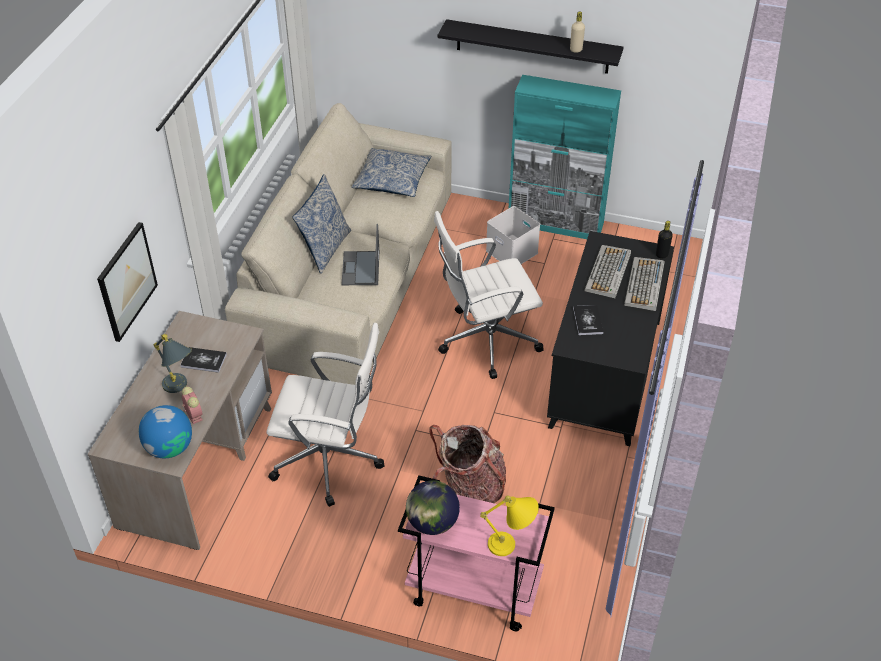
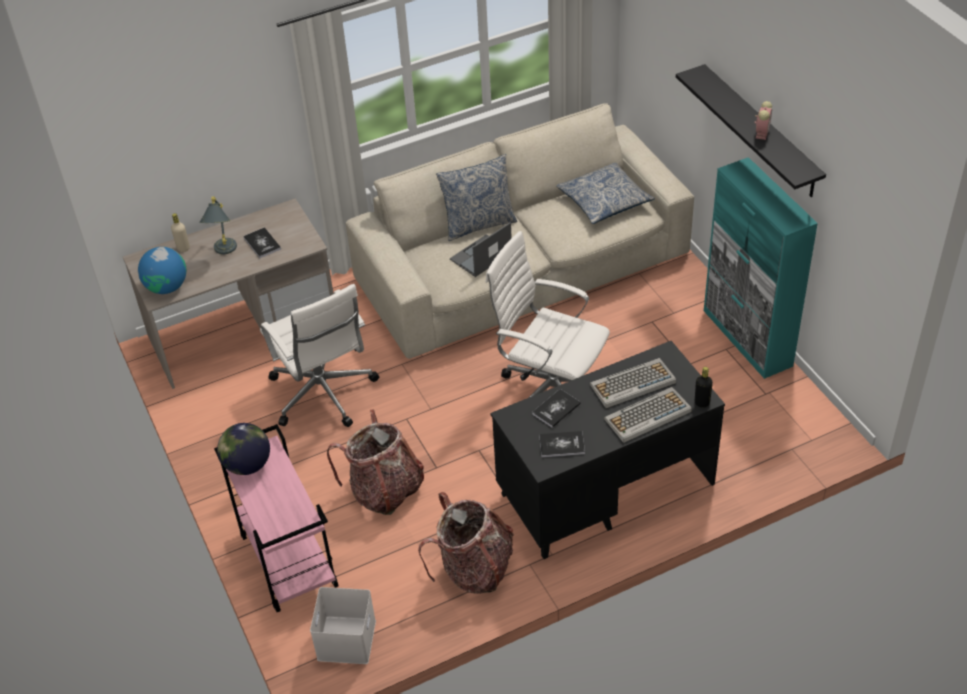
camera: 50 degrees right, 0 degrees up
picture [97,222,158,342] -> none
alarm clock [182,386,202,424] -> alarm clock moved to [754,101,772,140]
yellow table lamp [480,495,539,556] -> none
white storage box [486,206,540,264] -> white storage box moved to [310,587,376,664]
beige bottle [570,12,585,53] -> beige bottle moved to [171,213,190,252]
none -> backpack [418,492,514,594]
none -> book [539,431,585,458]

